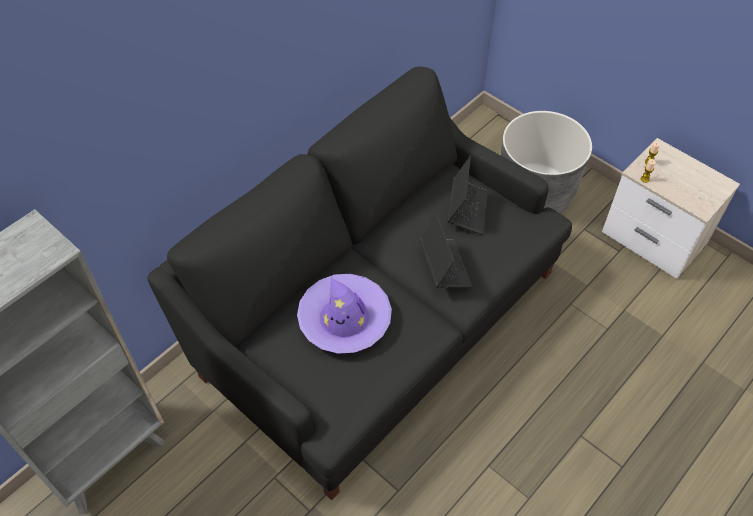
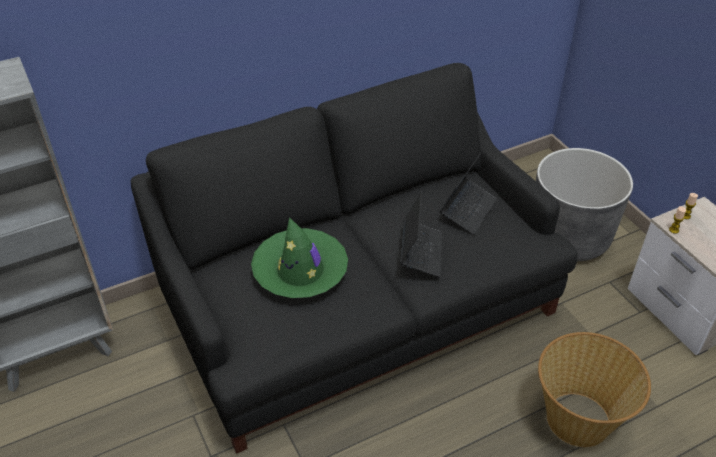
camera: 20 degrees right, 10 degrees down
purple hat [297,274,392,354] -> green hat [251,217,348,298]
none -> basket [538,332,651,447]

